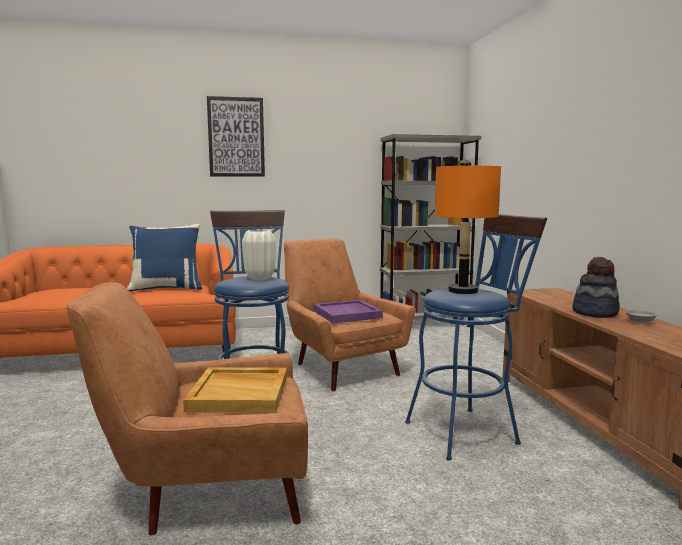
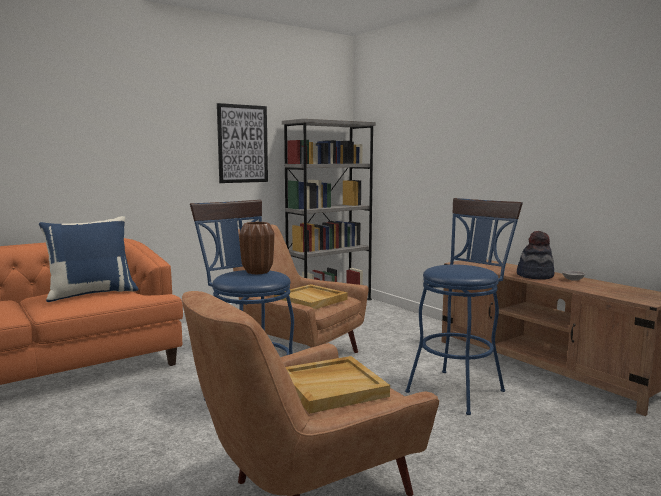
camera: 25 degrees left, 0 degrees up
picture [207,96,265,177] -> picture moved to [217,103,268,183]
white vase [242,230,276,280] -> brown vase [239,222,274,274]
purple tray [314,300,383,324] -> beige tray [274,284,348,309]
orange table lamp [435,162,501,294] -> none

